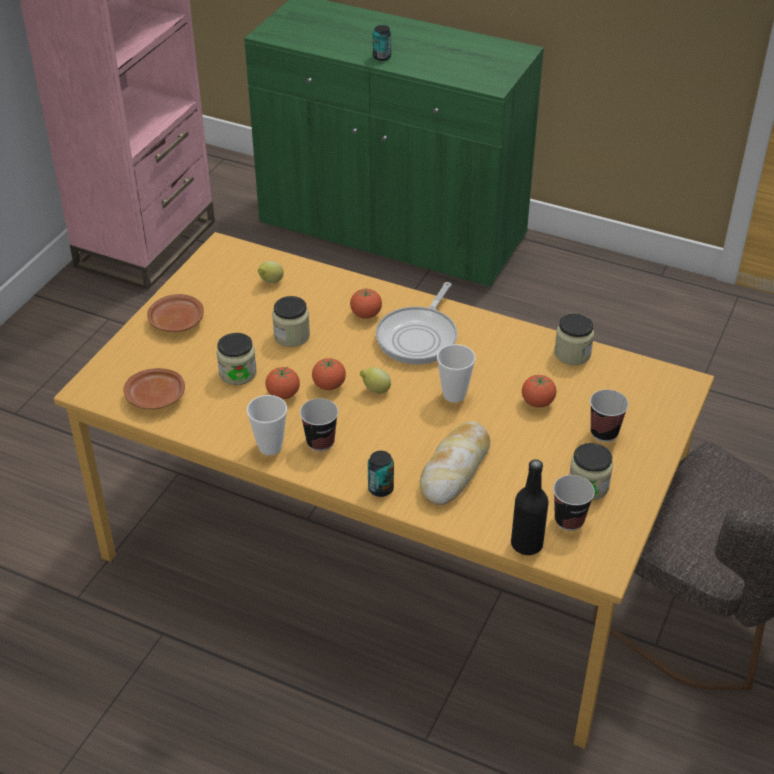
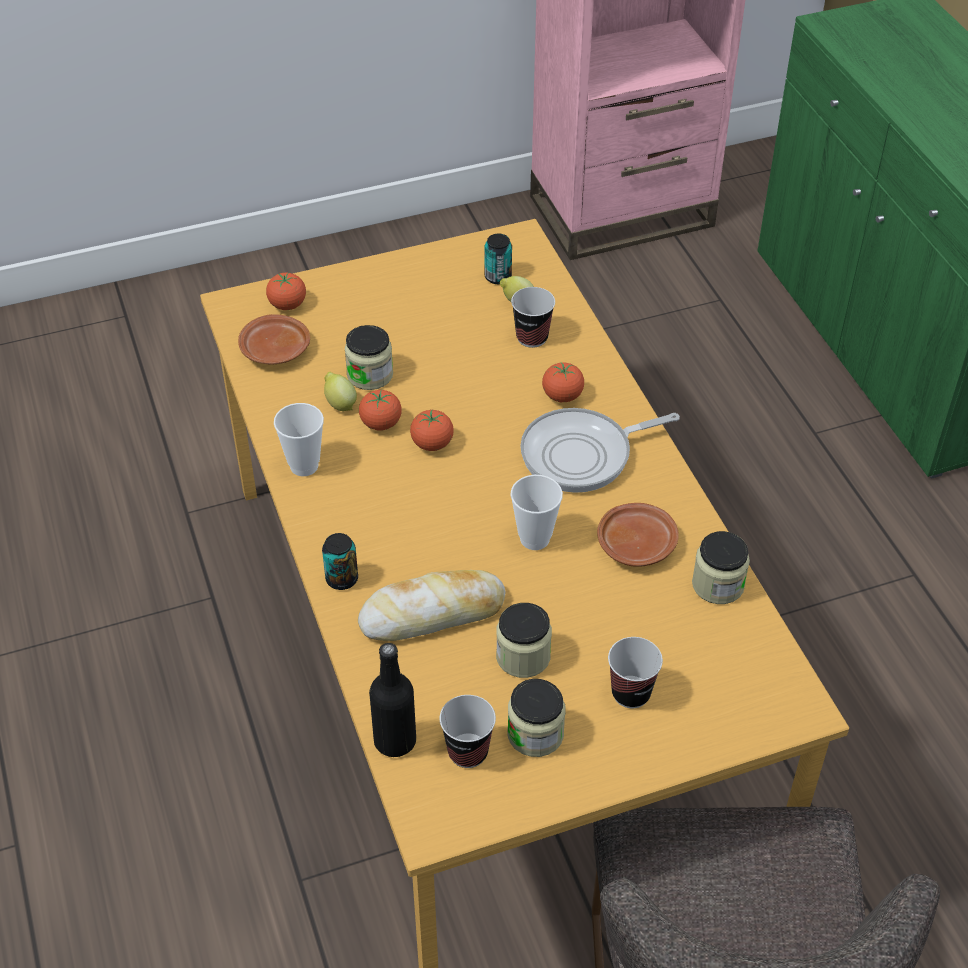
camera: 45 degrees right, 5 degrees up
brown plate [147,294,204,332] -> brown plate moved to [597,503,679,567]
jar [272,296,310,347] -> jar moved to [496,603,552,678]
cup [300,398,339,451] -> cup moved to [511,287,555,348]
lemon [360,367,391,394] -> lemon moved to [324,372,357,411]
can [373,25,391,61] -> can moved to [485,234,512,284]
tomato [522,375,556,408] -> tomato moved to [266,272,306,310]

